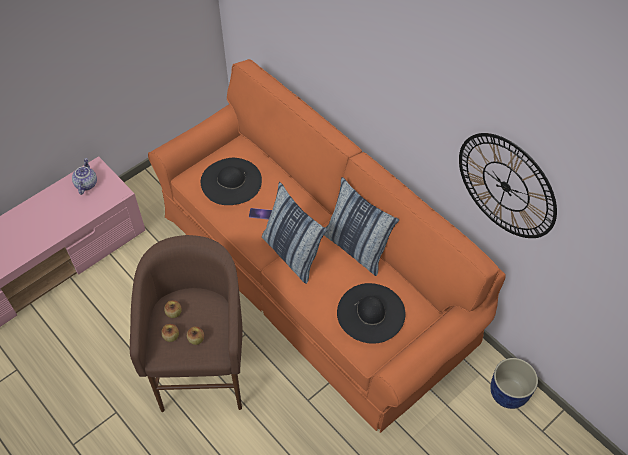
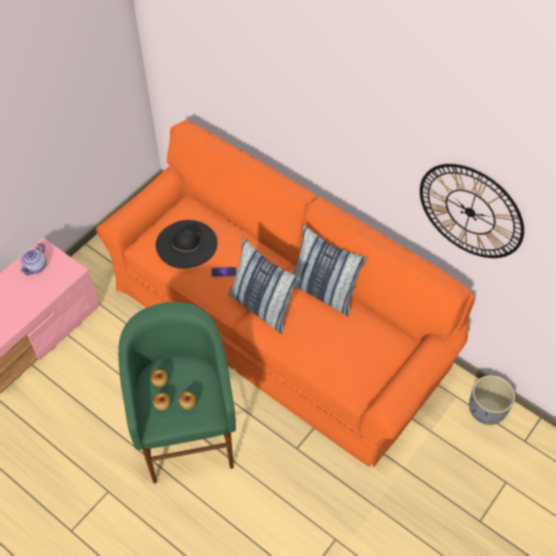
camera: 10 degrees left, 0 degrees up
teapot [72,158,97,195] -> teapot turned 150 degrees counterclockwise [20,243,47,275]
brown stool [130,235,243,412] -> green stool [118,302,236,484]
black hat [337,283,405,344] -> none
blue planter [490,358,538,409] -> grey planter [469,375,515,425]

